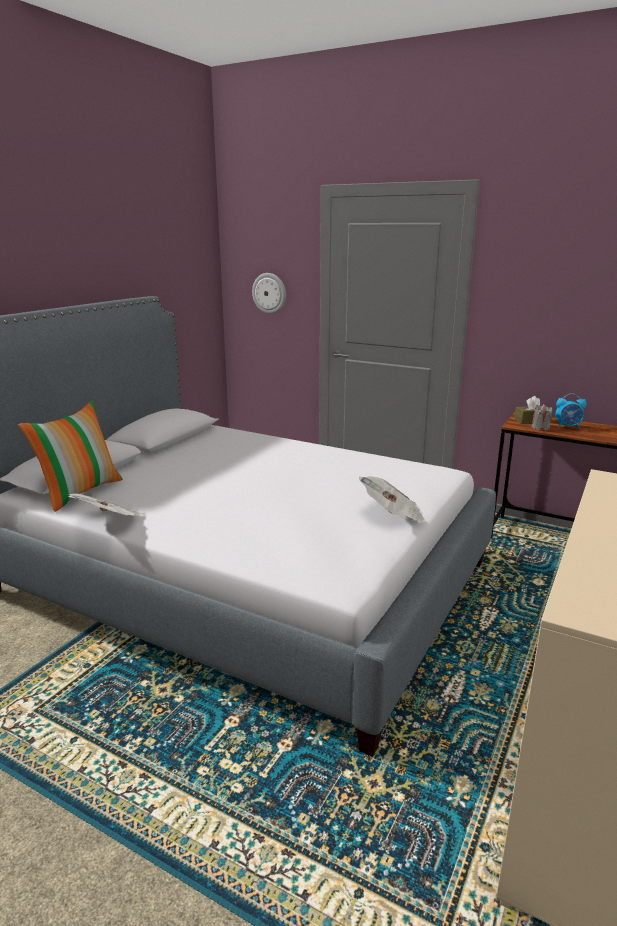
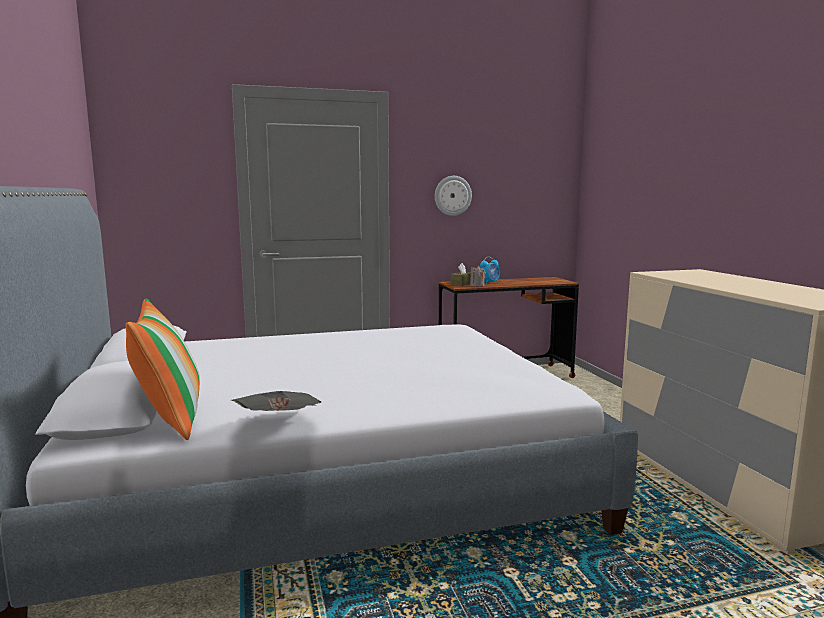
camera: 45 degrees left, 10 degrees down
wall clock [252,273,286,314] -> wall clock moved to [435,176,472,216]
newspaper [359,476,427,523] -> none

